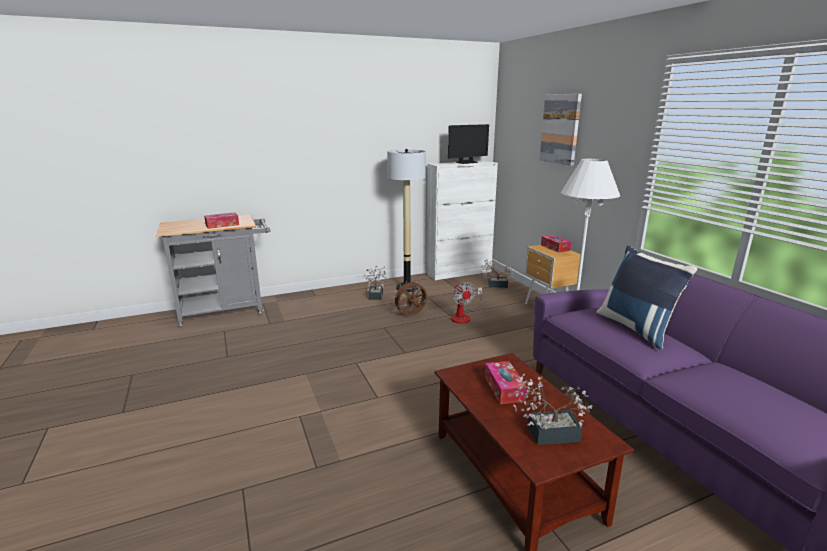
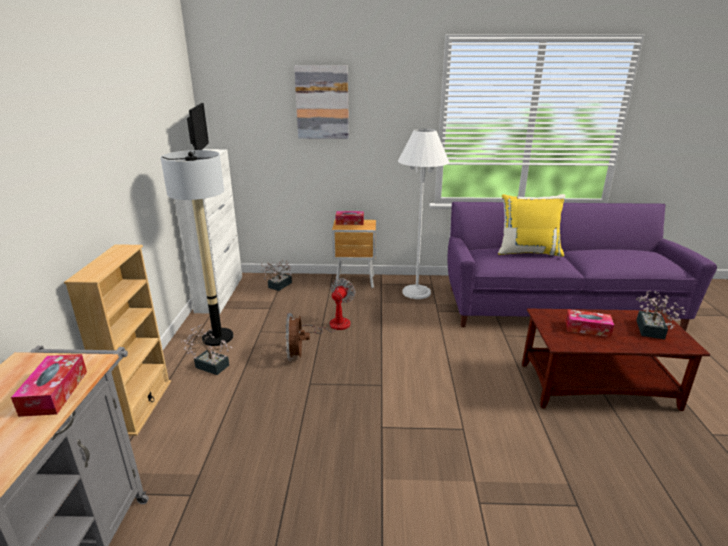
camera: 65 degrees left, 5 degrees up
fan [451,282,482,324] -> fan turned 75 degrees counterclockwise [287,278,355,334]
blue pillow [596,246,697,349] -> yellow pillow [498,194,566,257]
none -> beige bookcase [64,244,171,436]

